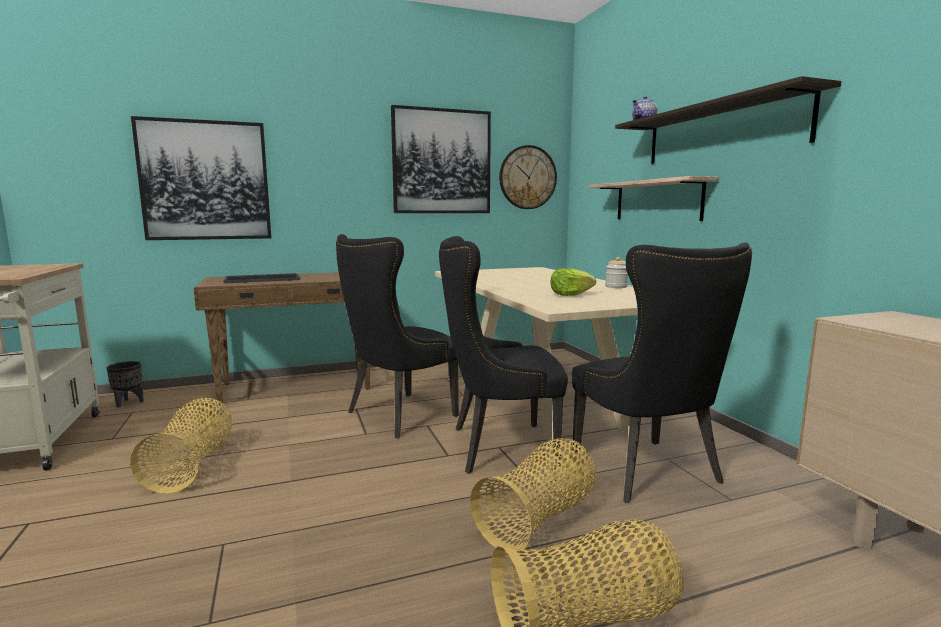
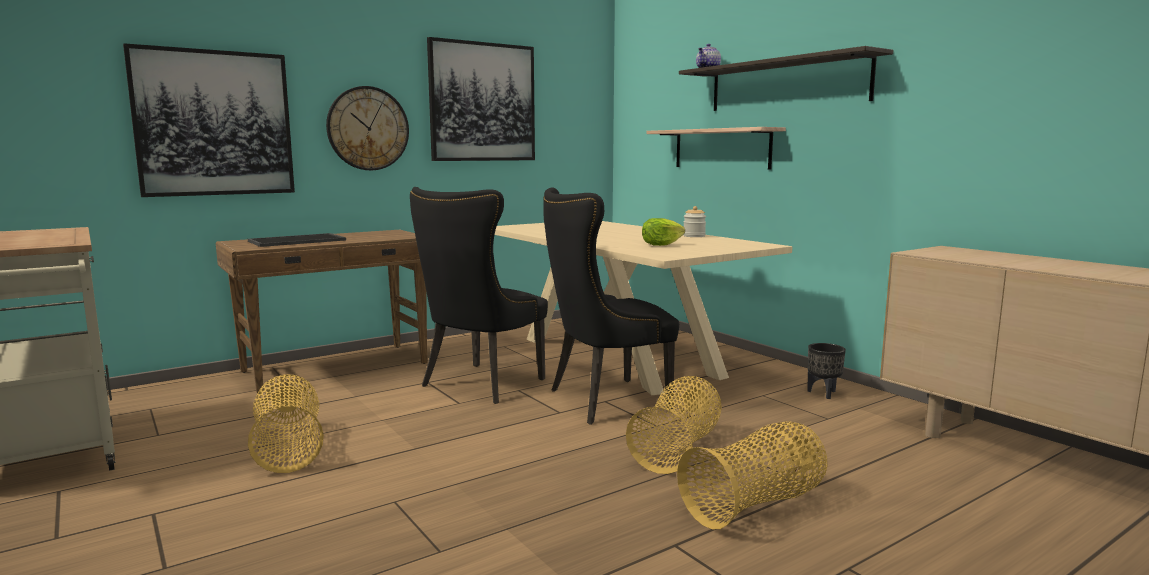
camera: 15 degrees left, 0 degrees up
black planter [107,361,144,408] -> black planter moved to [807,343,846,399]
wall clock [499,145,557,209] -> wall clock moved to [326,86,409,170]
black chair [572,242,752,503] -> none

